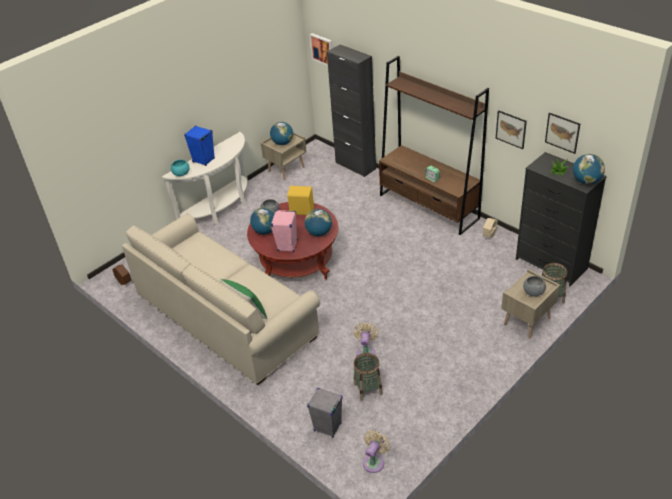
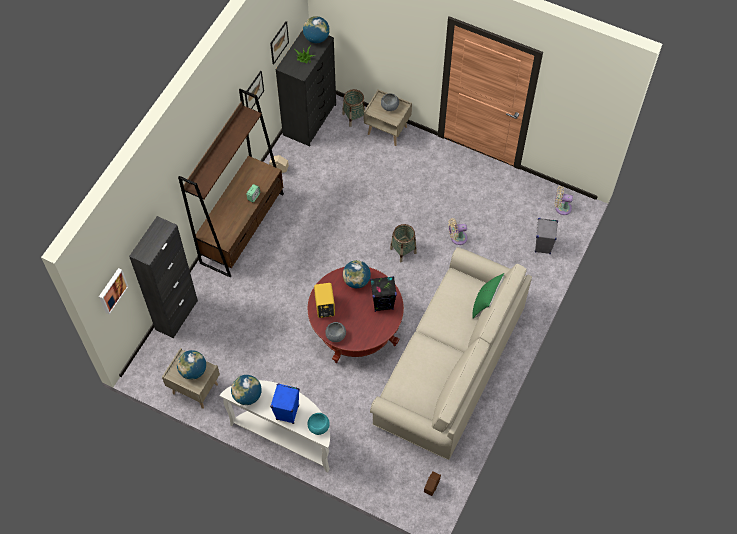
camera: 110 degrees left, 20 degrees up
globe [250,207,275,234] -> globe moved to [231,375,262,405]
pink speaker [271,210,298,252] -> black speaker [370,276,397,312]
basket [353,353,383,401] -> basket moved to [390,224,417,262]

